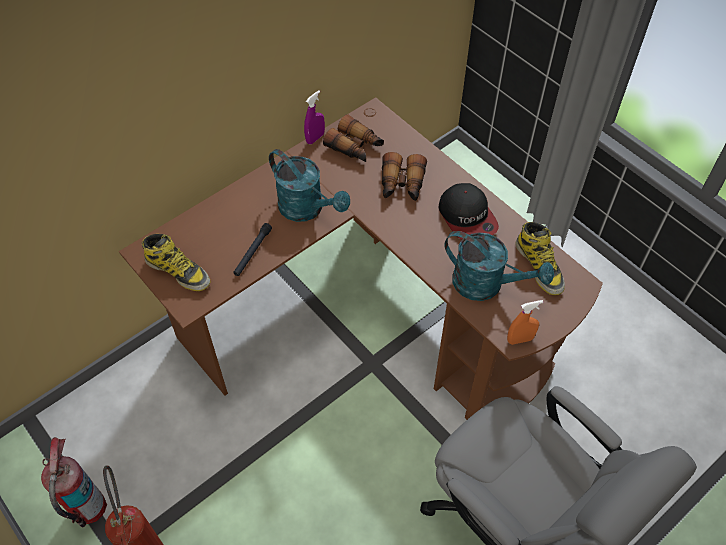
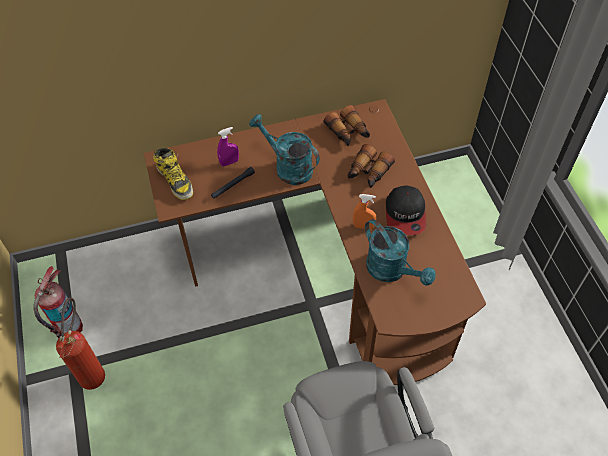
camera: 25 degrees right, 0 degrees up
turquoise watering can [269,149,350,222] -> turquoise watering can turned 150 degrees clockwise [249,114,320,185]
purple spray bottle [304,90,325,144] -> purple spray bottle moved to [217,127,239,166]
orange spray bottle [507,300,543,345] -> orange spray bottle moved to [353,194,376,229]
boot [515,222,565,295] -> none

